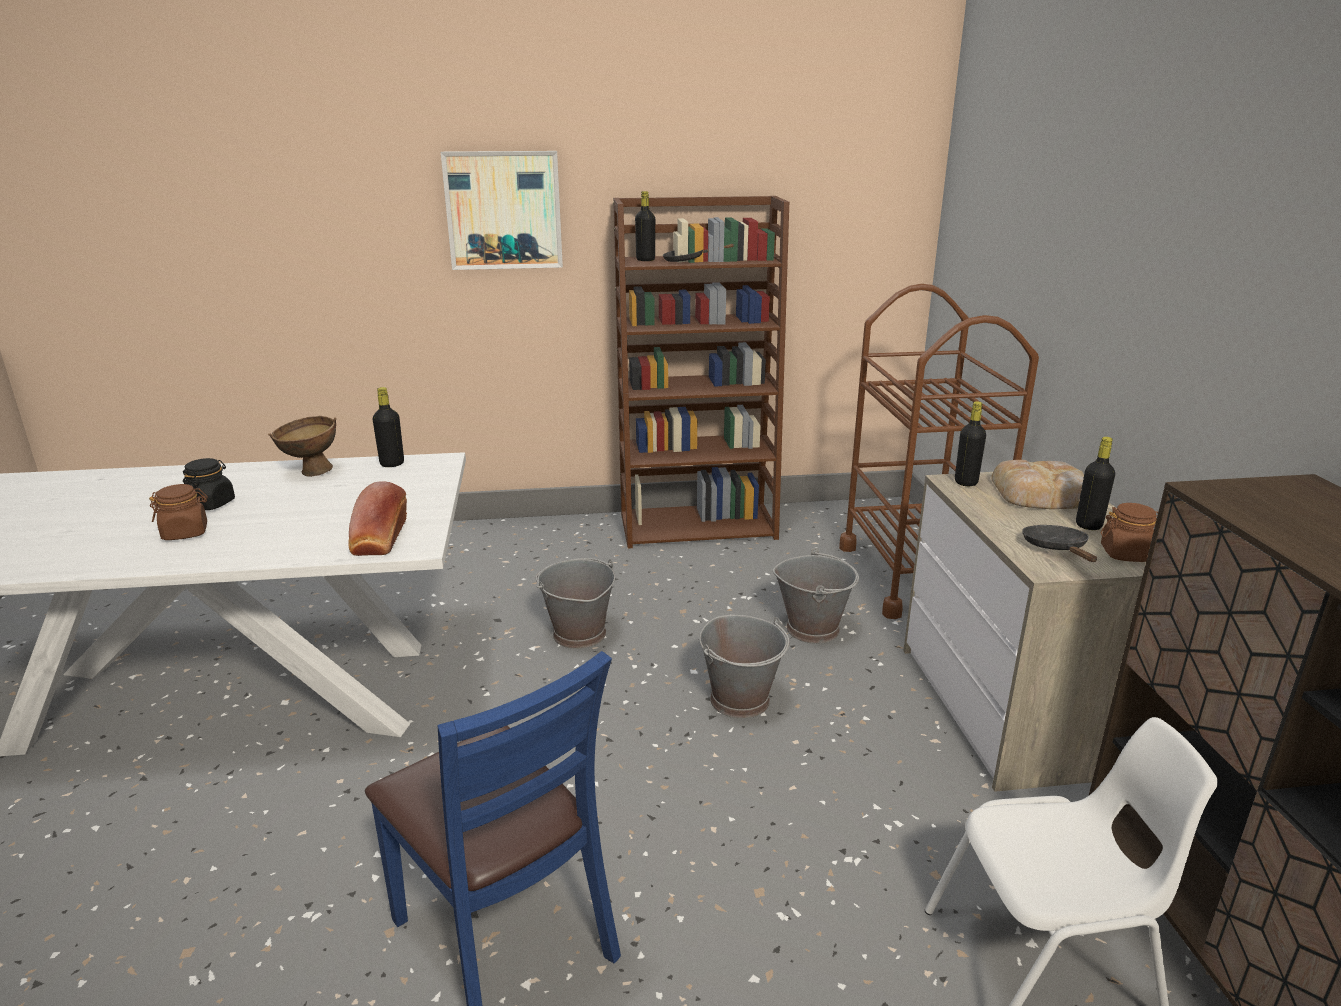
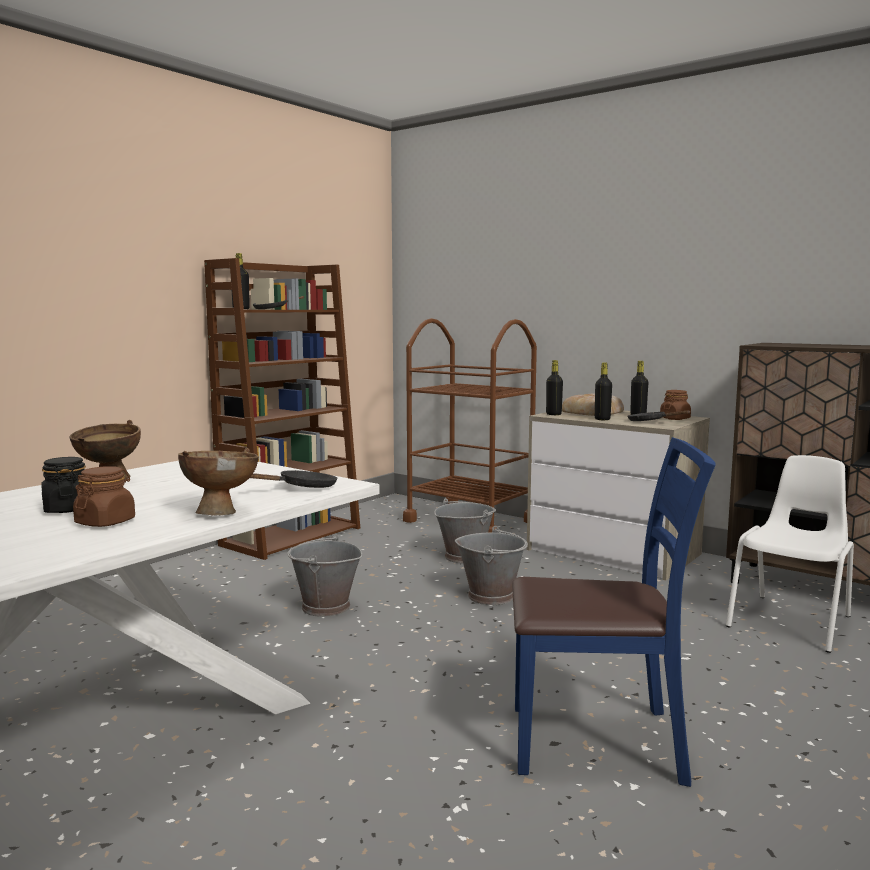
camera: 45 degrees left, 15 degrees down
bread [348,481,407,556] -> black frying pan [250,470,338,488]
black bottle [373,387,404,467] -> black bottle moved to [595,363,612,420]
picture [441,151,563,270] -> none
none -> brown bowl [178,448,259,515]

